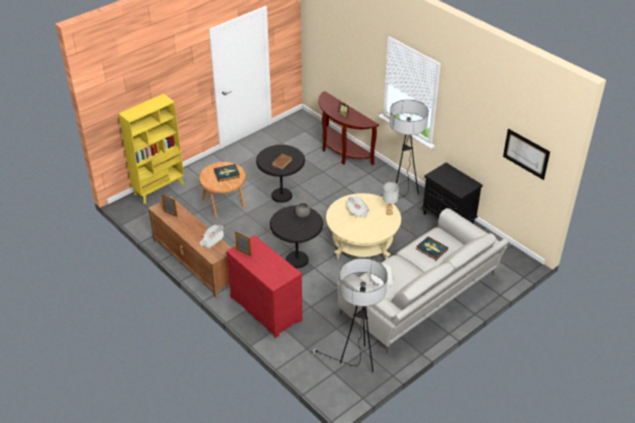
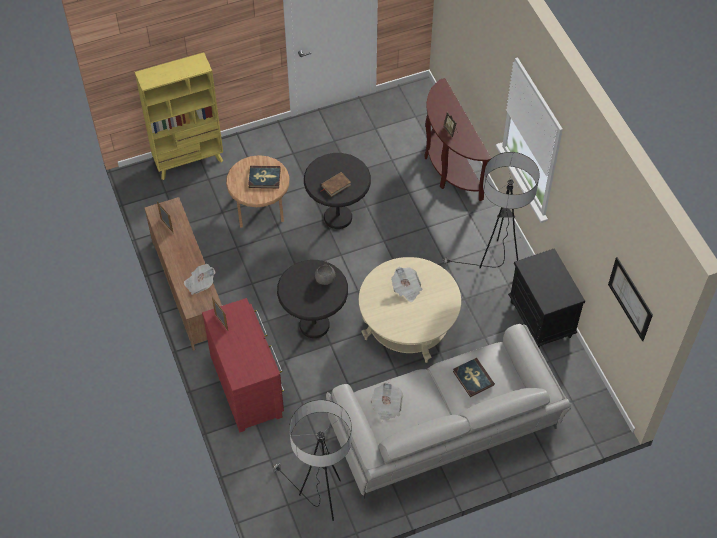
camera: 20 degrees right, 15 degrees up
grey table lamp [383,182,399,215] -> none

